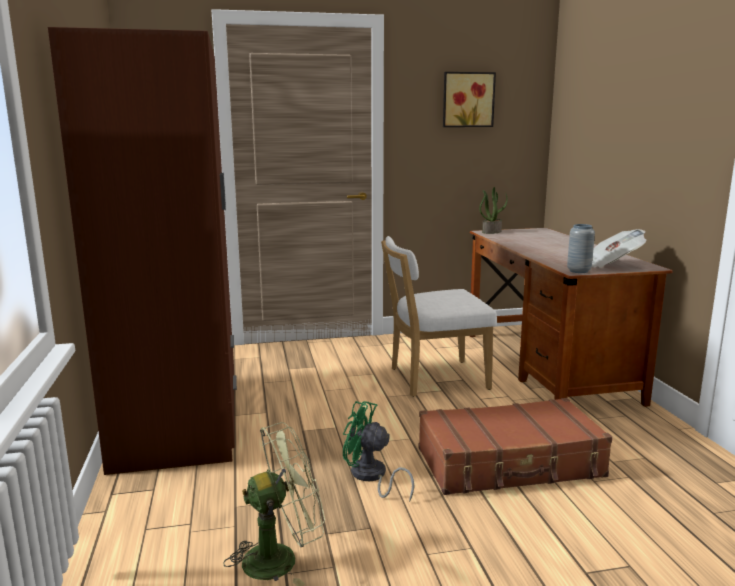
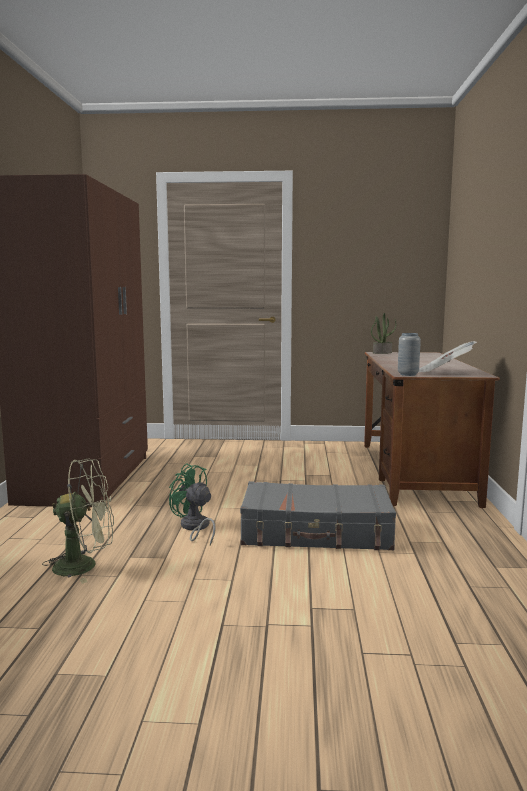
camera: 15 degrees right, 5 degrees down
white chair [381,236,497,397] -> none
brown suitcase [419,398,612,495] -> grey suitcase [240,481,396,550]
picture [443,72,496,127] -> none

